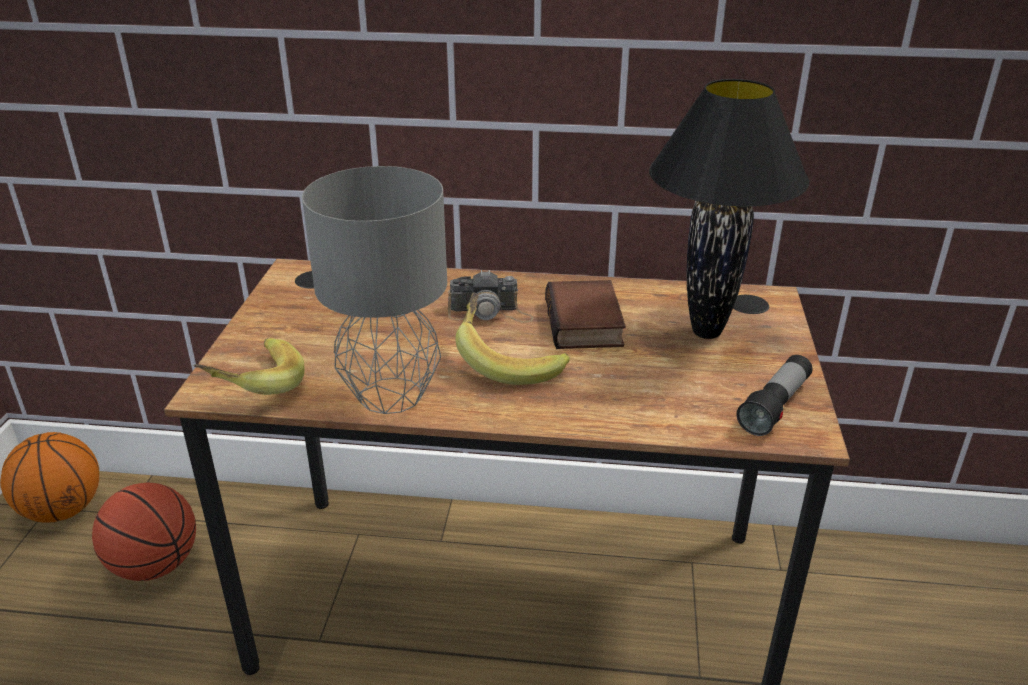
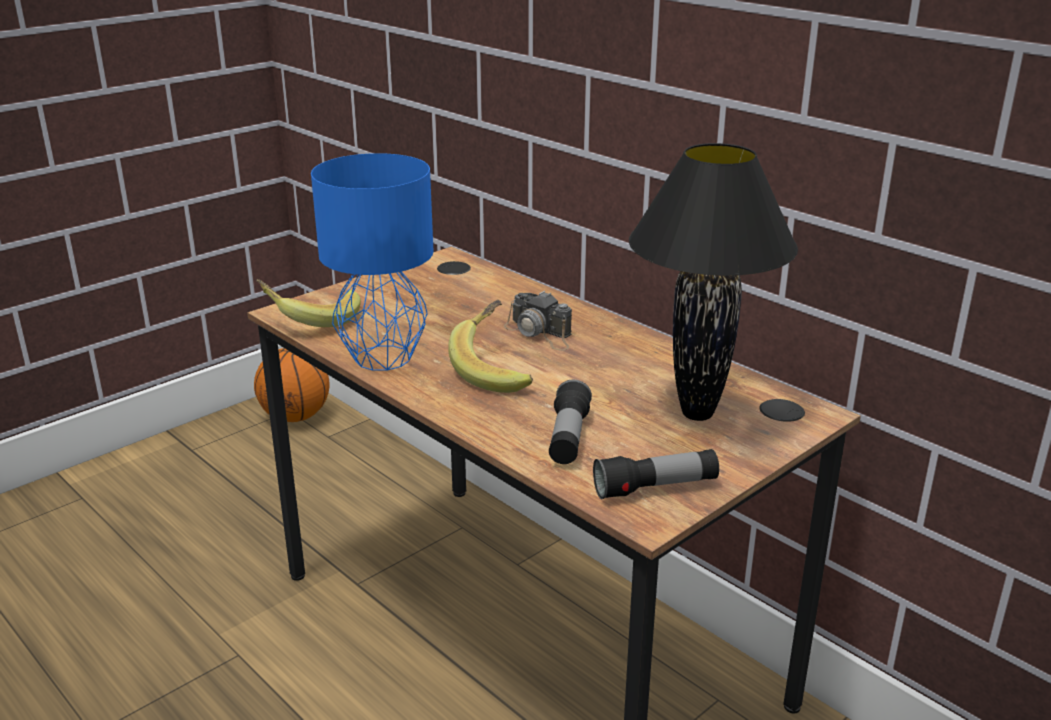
camera: 40 degrees right, 5 degrees down
basketball [92,482,196,581] -> none
grey table lamp [302,166,447,414] -> blue table lamp [311,153,433,371]
book [545,280,626,349] -> none
none -> flashlight [549,380,592,464]

